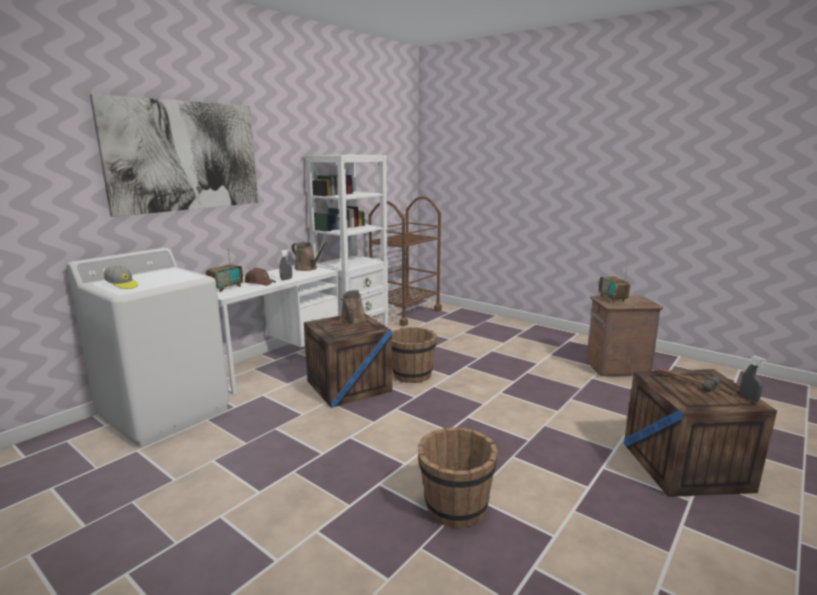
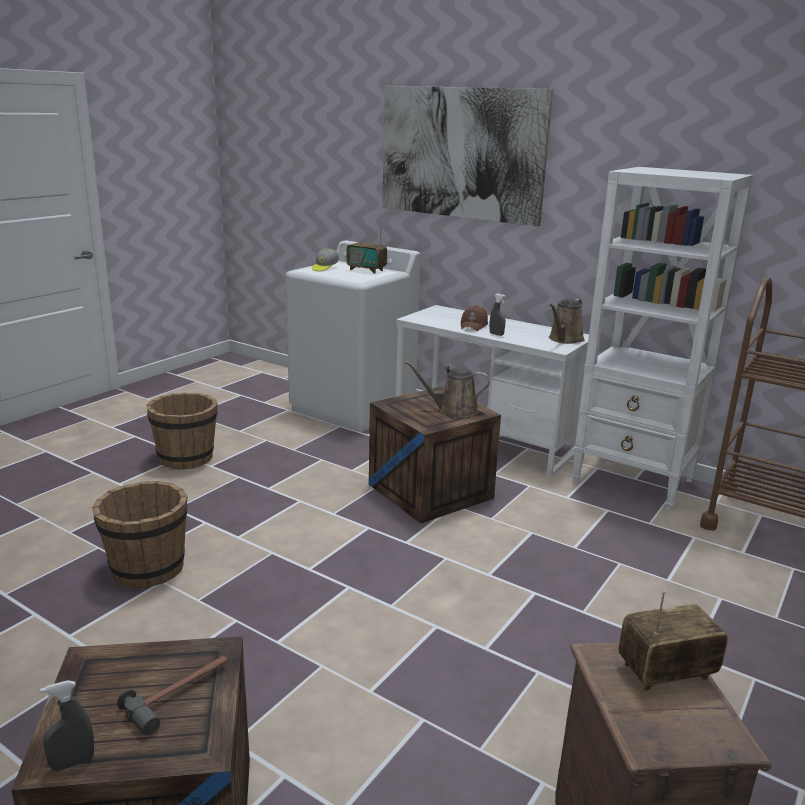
camera: 85 degrees right, 5 degrees up
radio [206,248,243,292] -> radio moved to [347,225,387,274]
brown bucket [392,327,437,383] -> brown bucket moved to [146,393,218,470]

